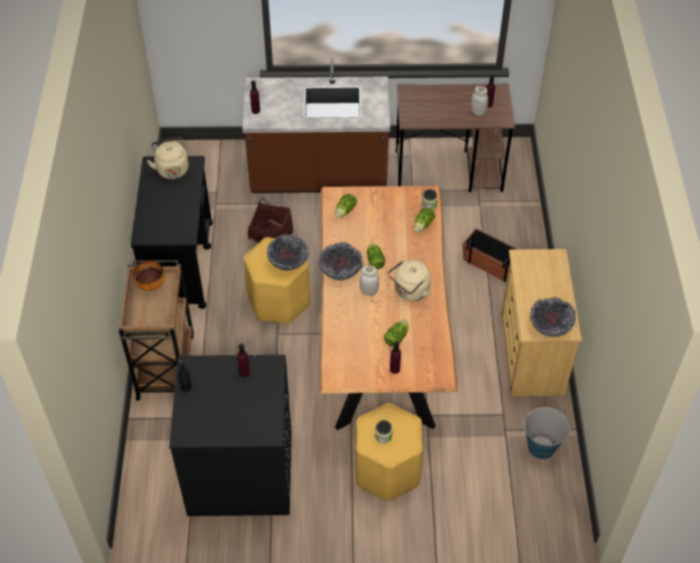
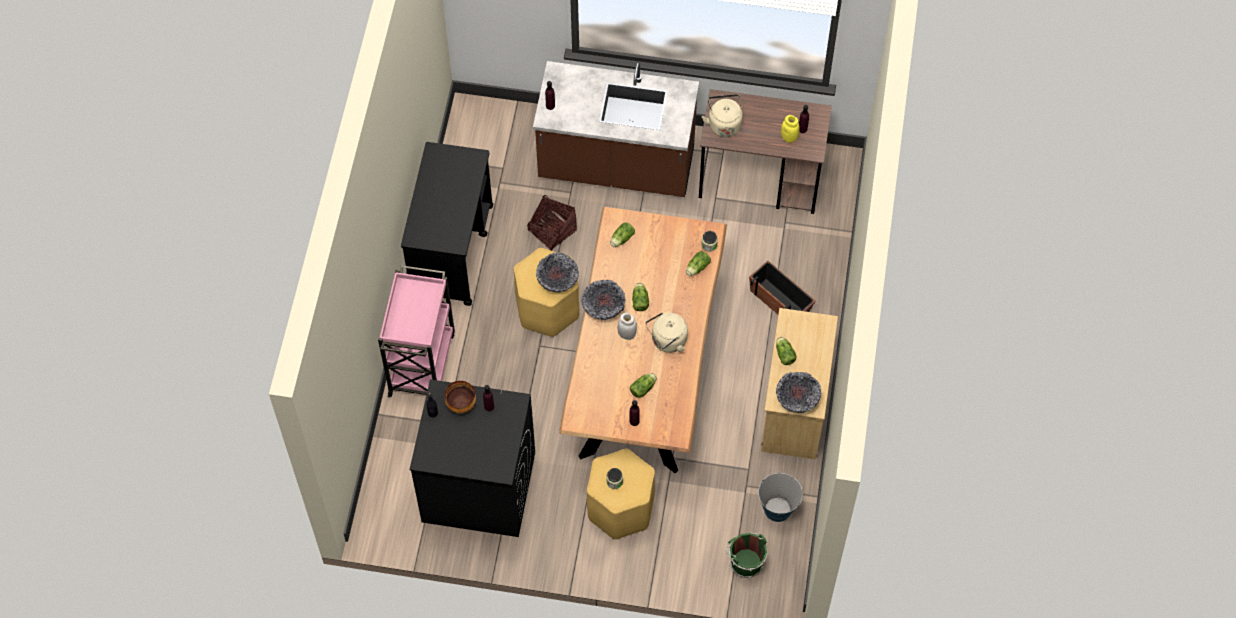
camera: 10 degrees right, 10 degrees up
brown cart [119,260,194,400] -> pink cart [378,265,455,398]
bowl [133,260,165,291] -> bowl moved to [445,381,476,413]
beige kettle [147,137,189,179] -> beige kettle moved to [702,94,743,137]
white jar [471,86,488,116] -> yellow jar [781,115,800,143]
none -> green bucket [726,533,767,579]
none -> lettuce [776,337,796,365]

